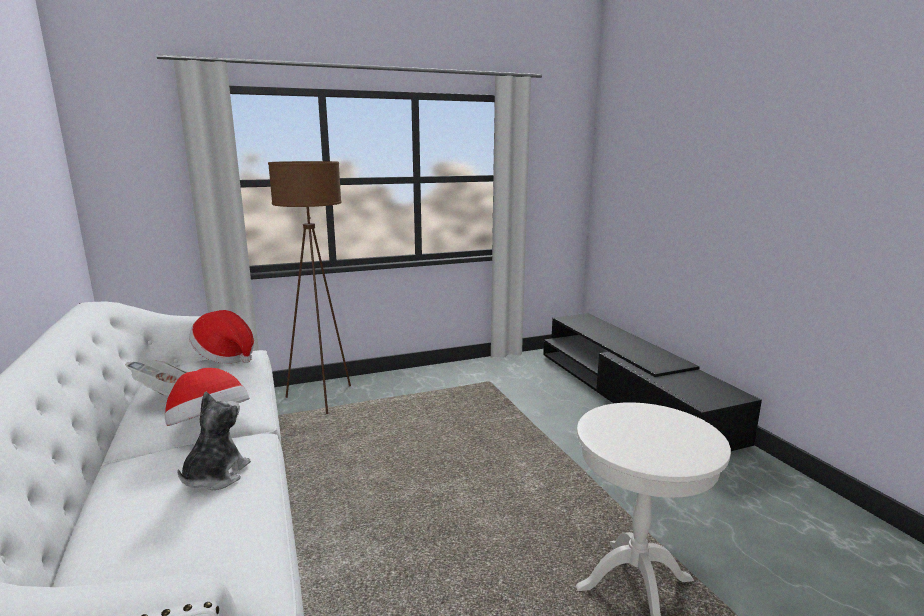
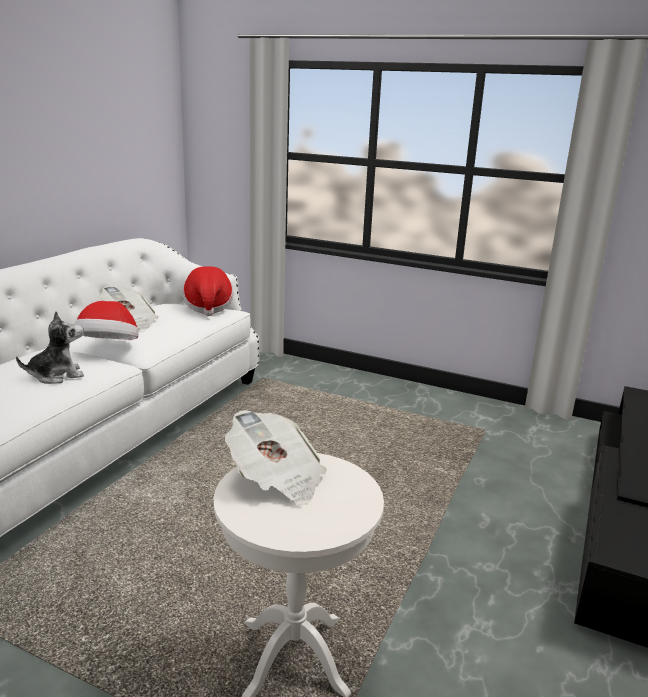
camera: 45 degrees right, 5 degrees up
brown floor lamp [268,161,351,414] -> none
none -> newspaper [225,410,327,505]

